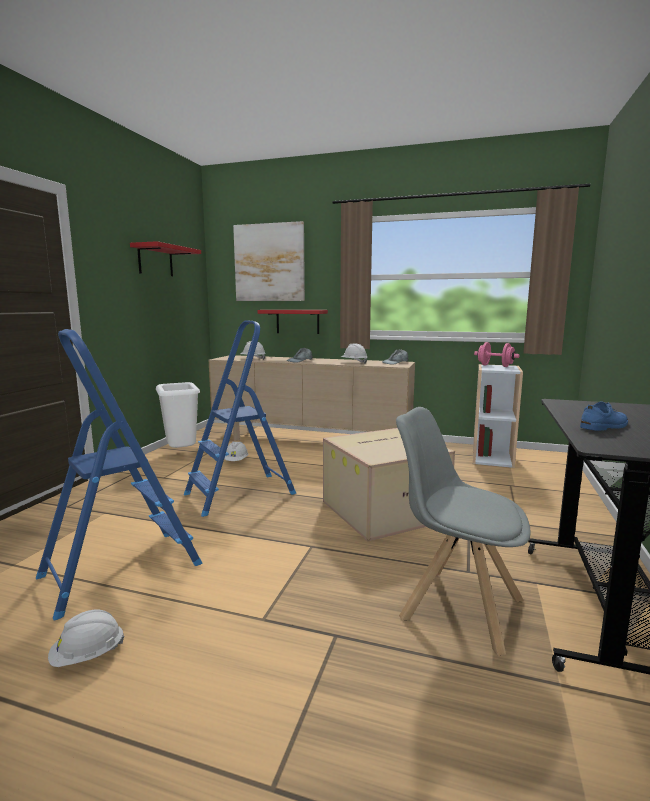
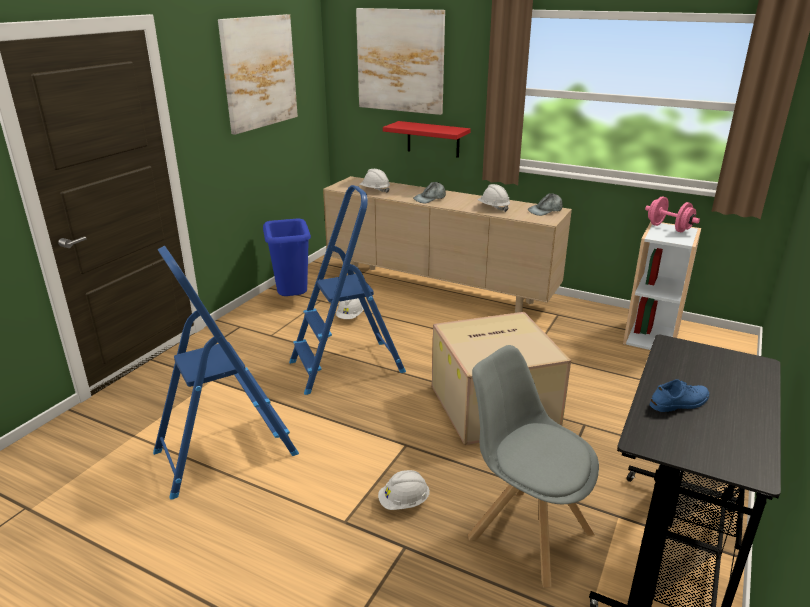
camera: 10 degrees right, 15 degrees up
white hard hat [48,610,124,667] -> white hard hat moved to [378,470,430,510]
red shelf [130,241,201,276] -> picture [218,14,298,135]
white trash can [156,382,200,448] -> blue trash can [263,219,311,296]

